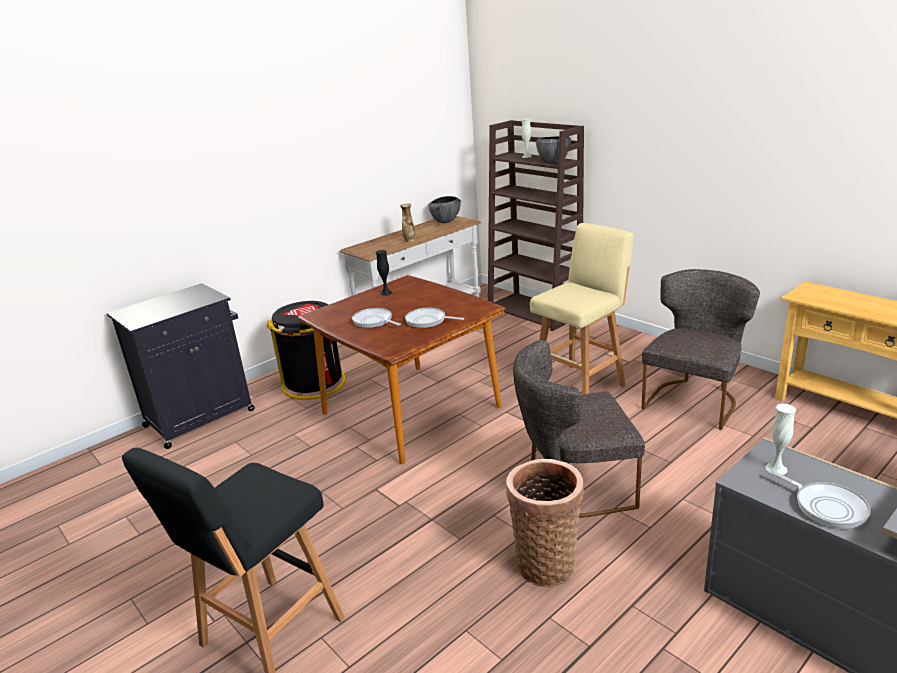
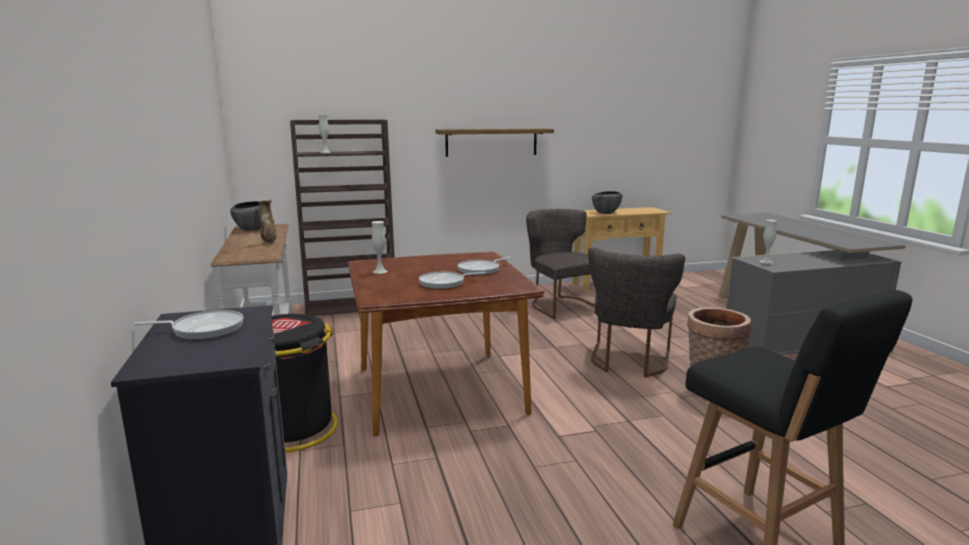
camera: 65 degrees left, 10 degrees down
black vase [376,250,392,296] -> white vase [371,221,387,274]
beige stool [530,223,633,395] -> none
bowl [535,136,571,163] -> bowl moved to [592,191,622,214]
frying pan [768,470,871,529] -> frying pan moved to [133,310,244,340]
none -> shelf [435,128,554,157]

